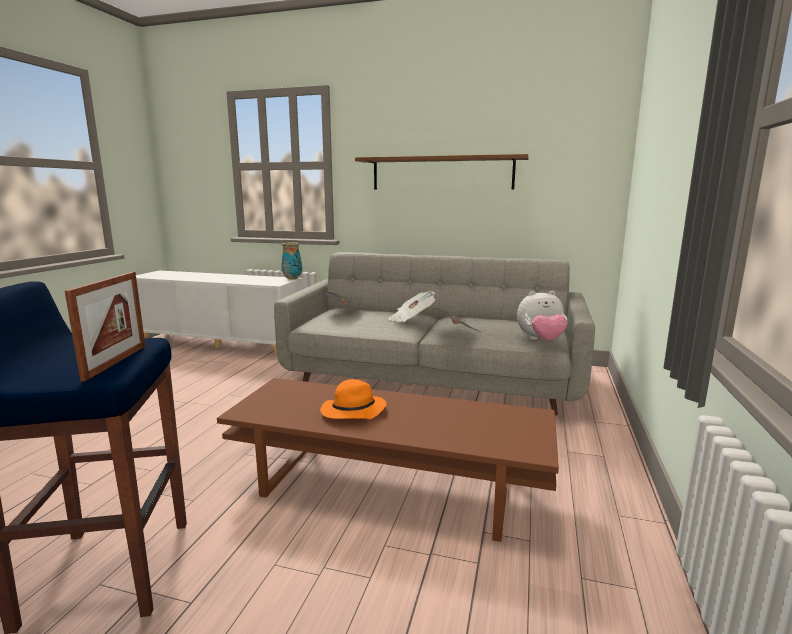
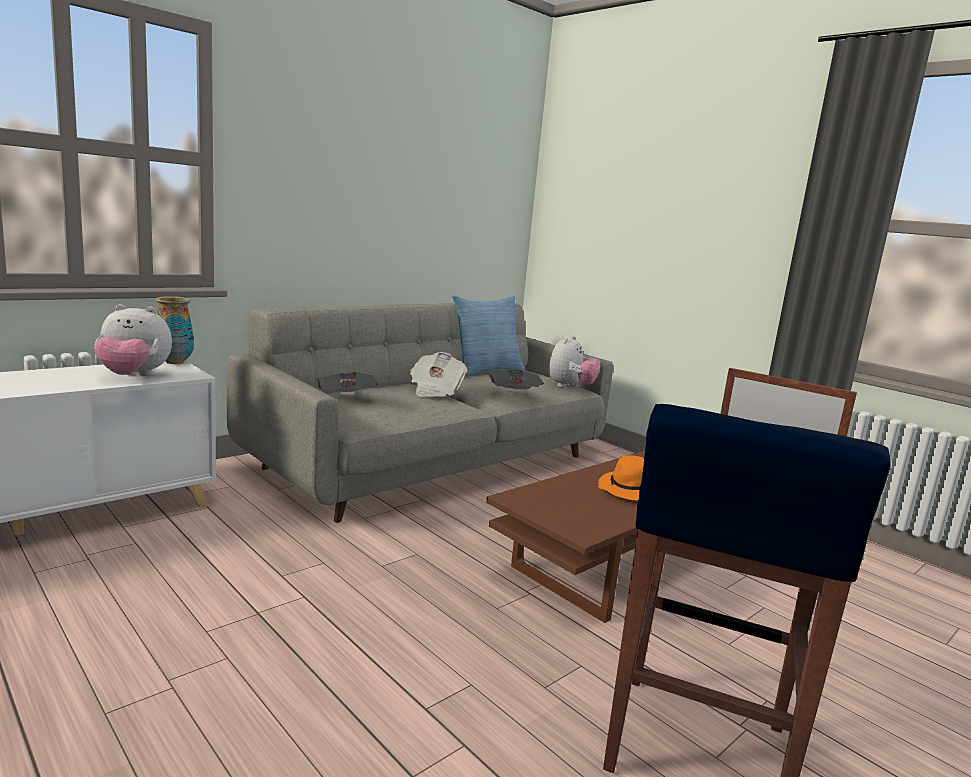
camera: 60 degrees left, 0 degrees up
brown shelf [355,154,529,190] -> none
none -> plush toy [94,304,172,376]
none -> pillow [452,296,525,377]

